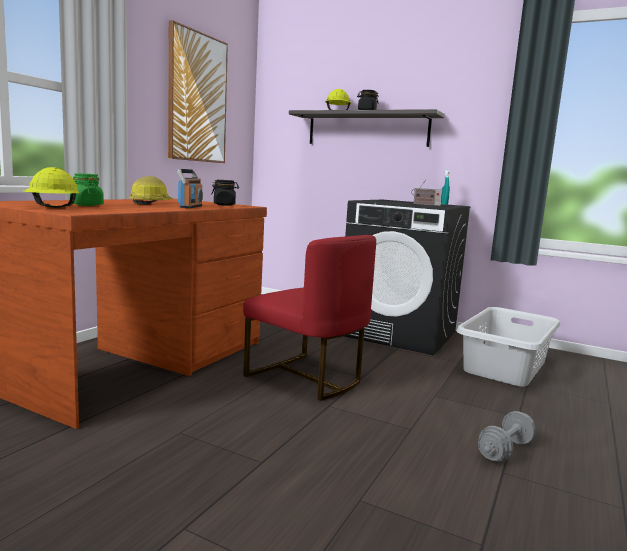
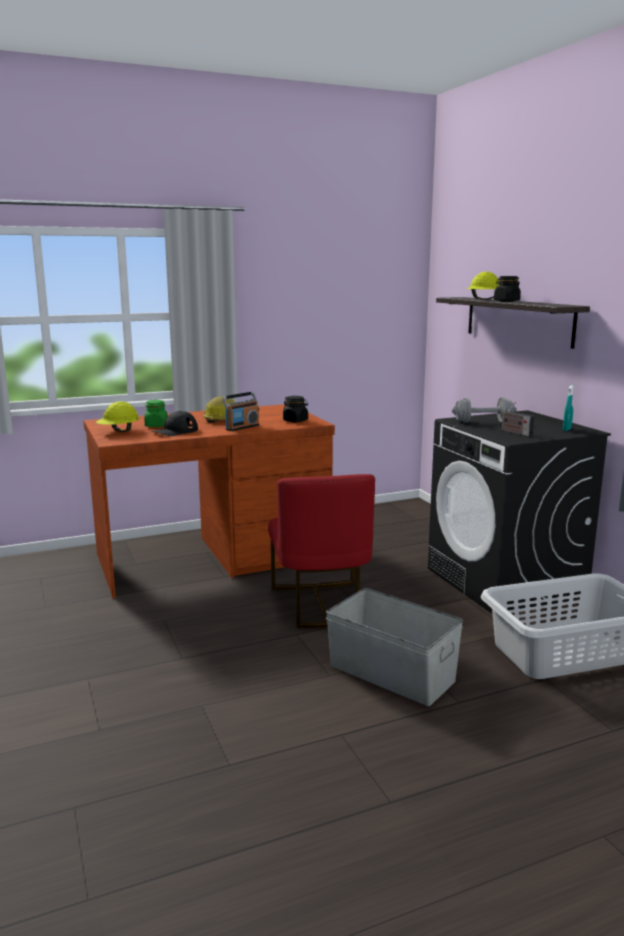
camera: 40 degrees right, 5 degrees up
picture [168,20,228,163] -> none
grey dumbbell [478,411,535,461] -> grey dumbbell moved to [452,397,517,423]
none -> black cap [152,411,198,436]
none -> grey storage box [326,588,463,706]

